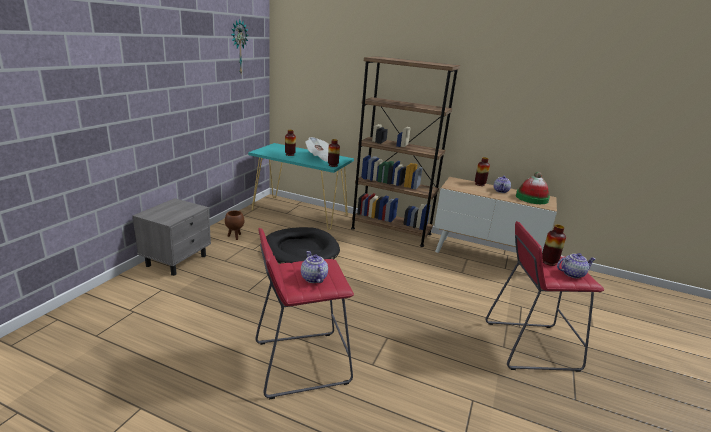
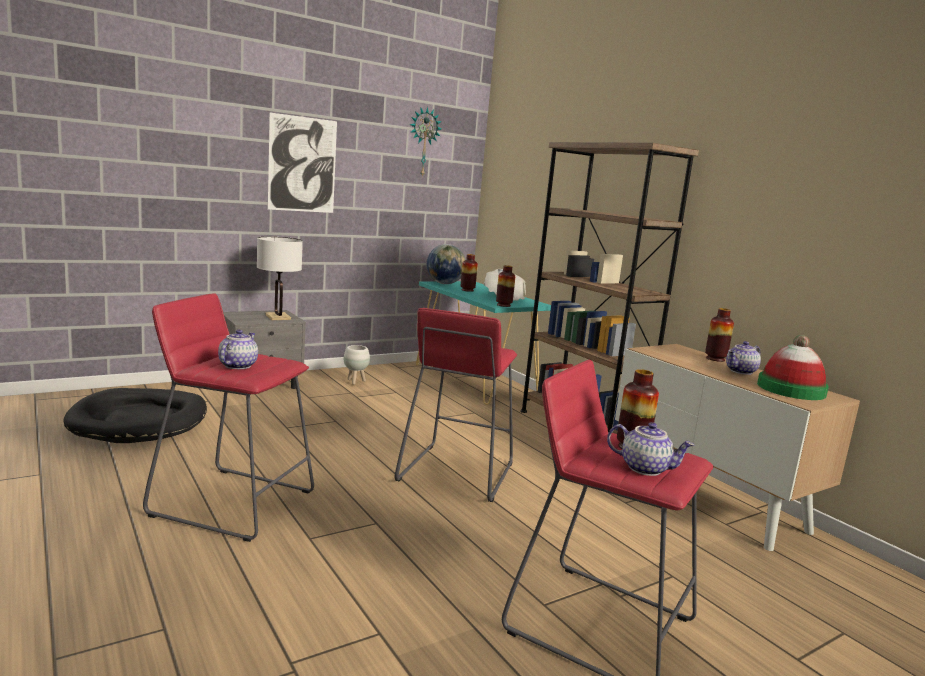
camera: 35 degrees right, 10 degrees down
brown planter [225,211,244,240] -> white planter [344,345,370,385]
black dog bed [266,227,340,264] -> black dog bed moved to [63,388,207,443]
none -> white table lamp [257,237,303,320]
none -> picture [268,113,337,213]
none -> red stool [395,308,517,502]
none -> globe [427,244,465,284]

